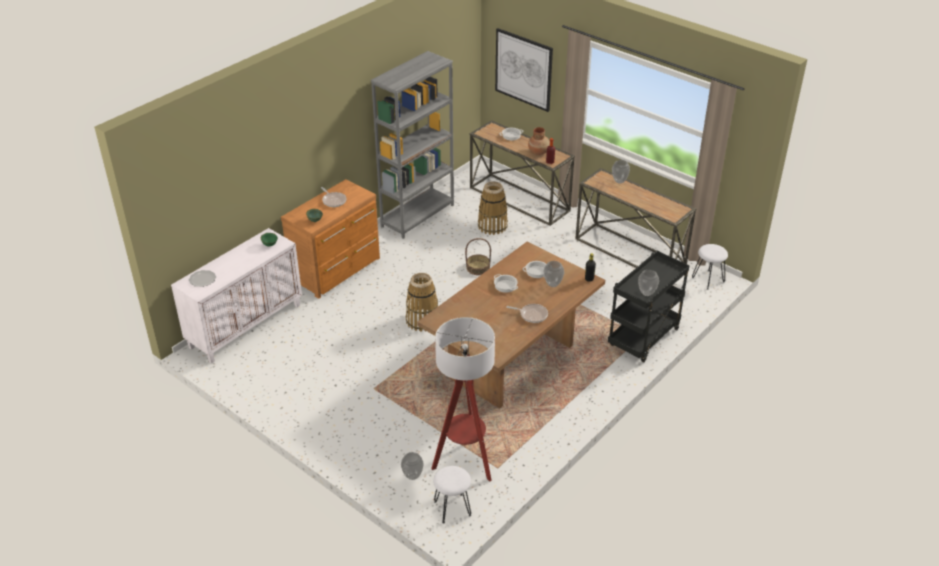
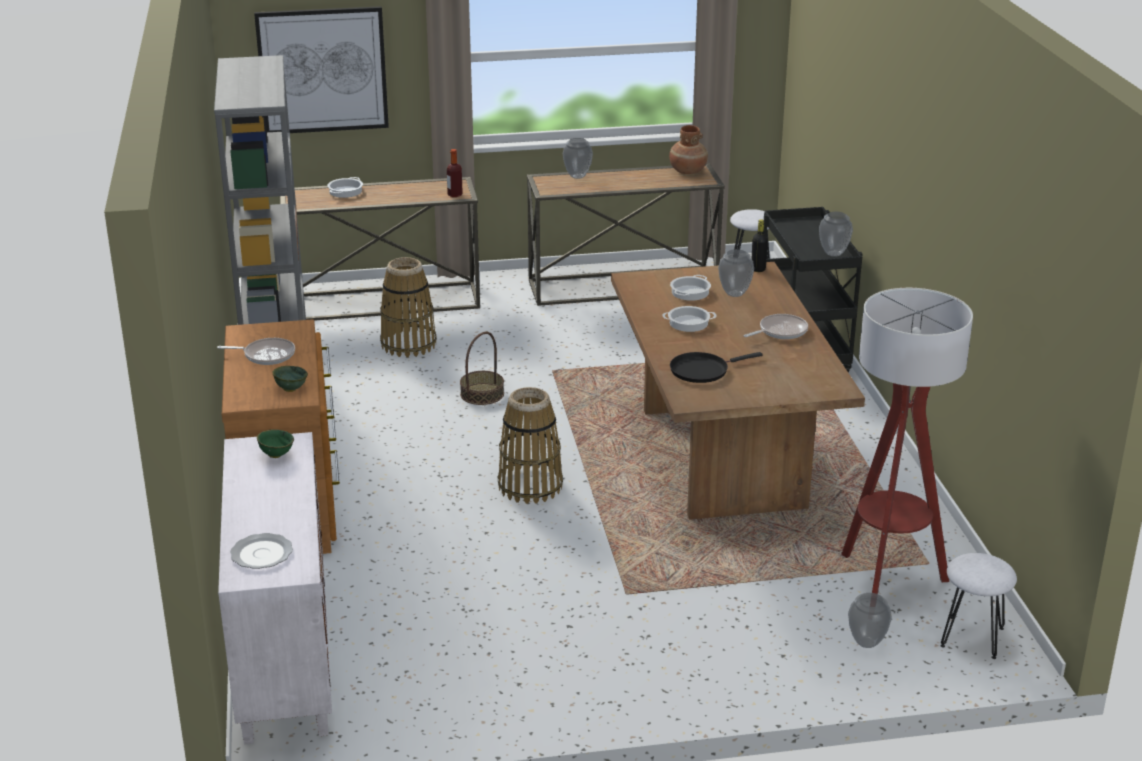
camera: 50 degrees left, 10 degrees down
brown vase [528,127,550,155] -> brown vase moved to [669,125,708,174]
none -> black frying pan [670,352,762,383]

